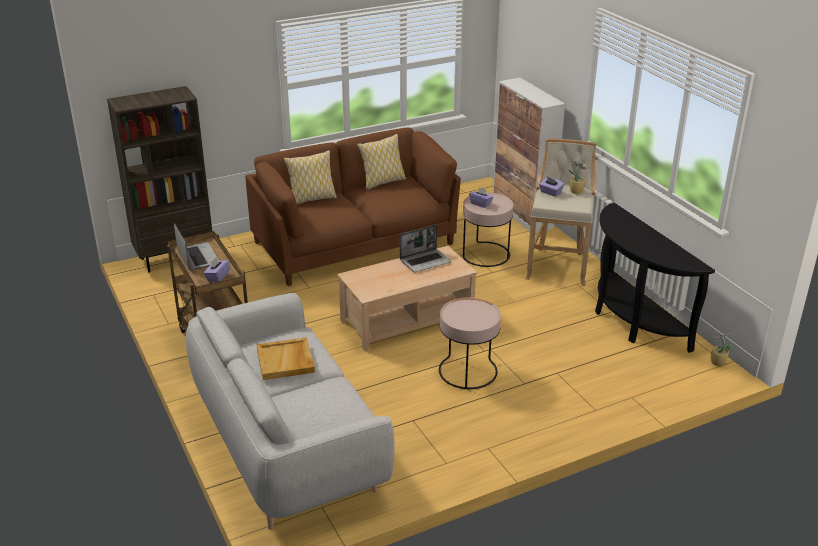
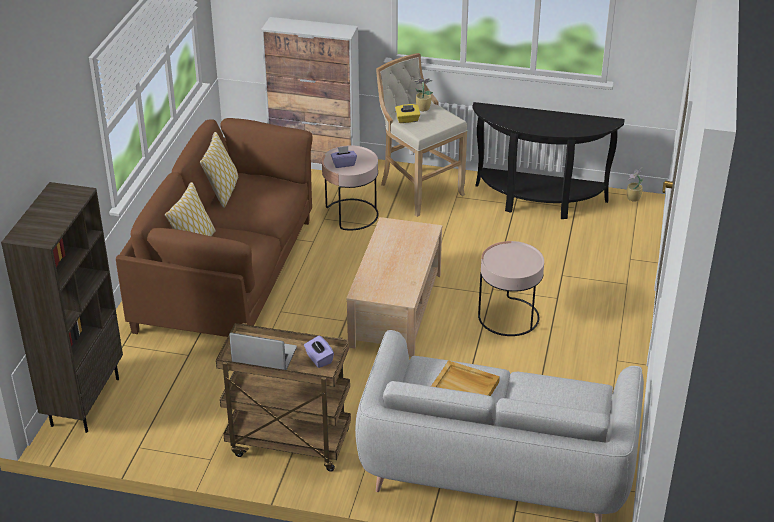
camera: 50 degrees left, 5 degrees up
laptop [400,225,451,272] -> none
purple tissue box [539,177,564,197] -> yellow tissue box [395,104,420,123]

